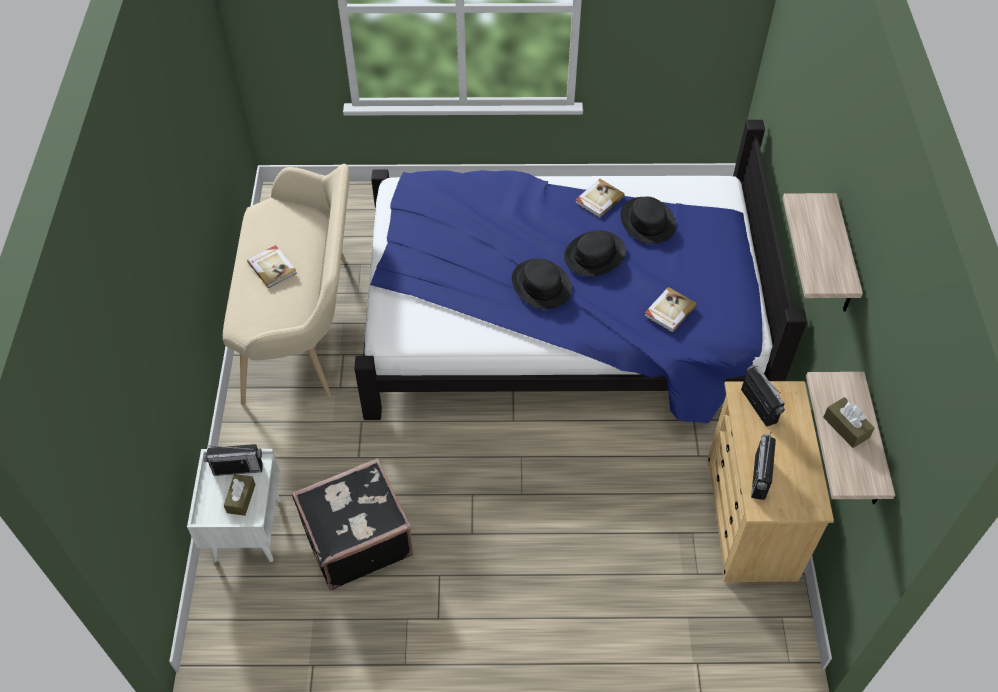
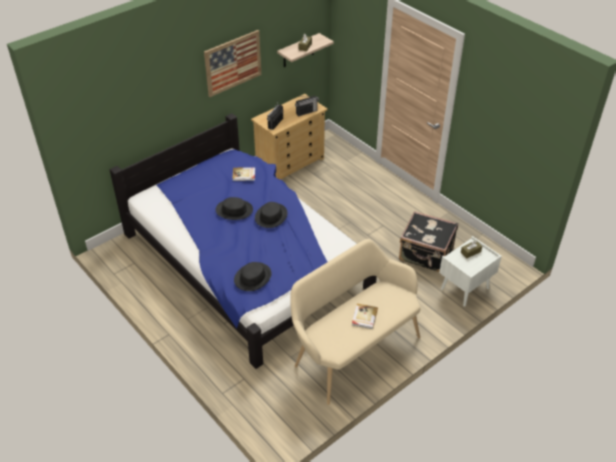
camera: 130 degrees left, 10 degrees down
radio [203,444,263,476] -> none
book [575,179,625,218] -> none
black hat [620,197,676,244] -> black hat moved to [234,262,272,291]
shelf [783,193,863,312] -> picture [204,30,261,97]

